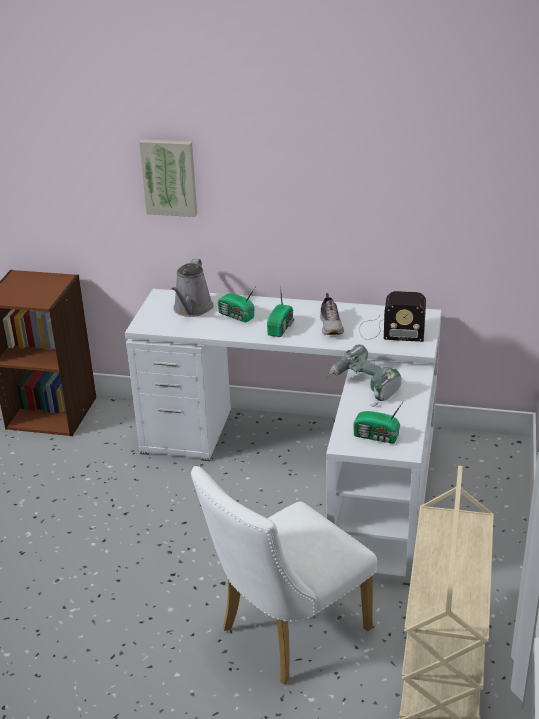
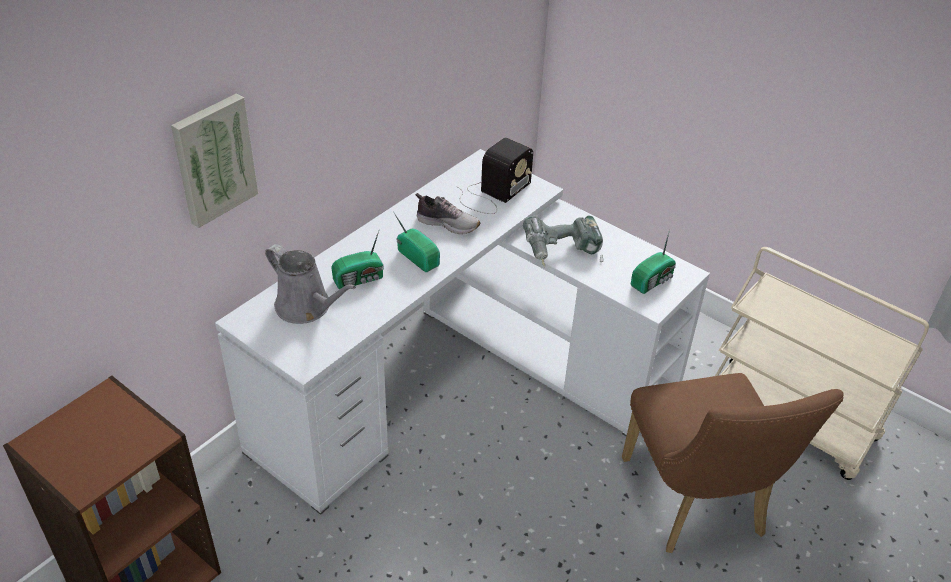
camera: 65 degrees left, 10 degrees up
white chair [191,466,377,684] -> brown chair [622,373,844,553]

